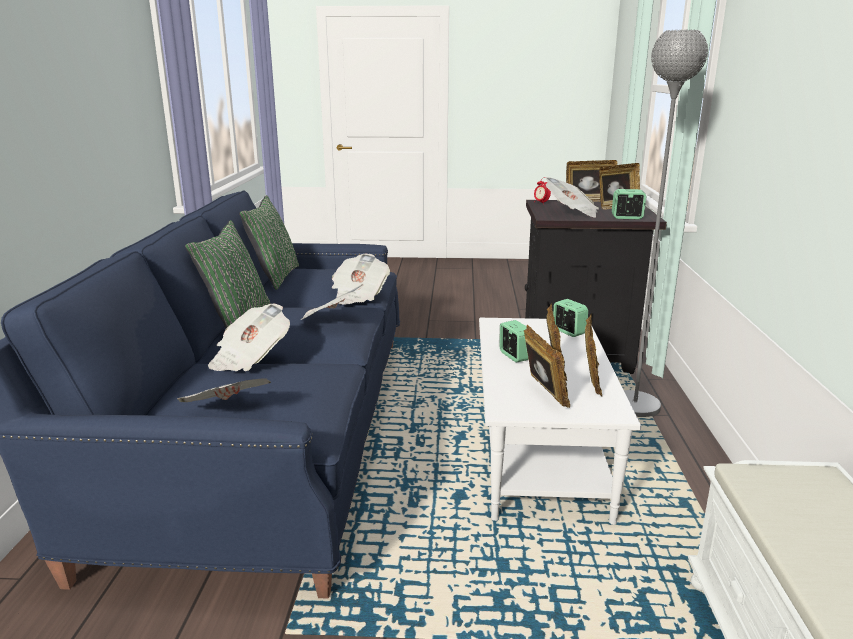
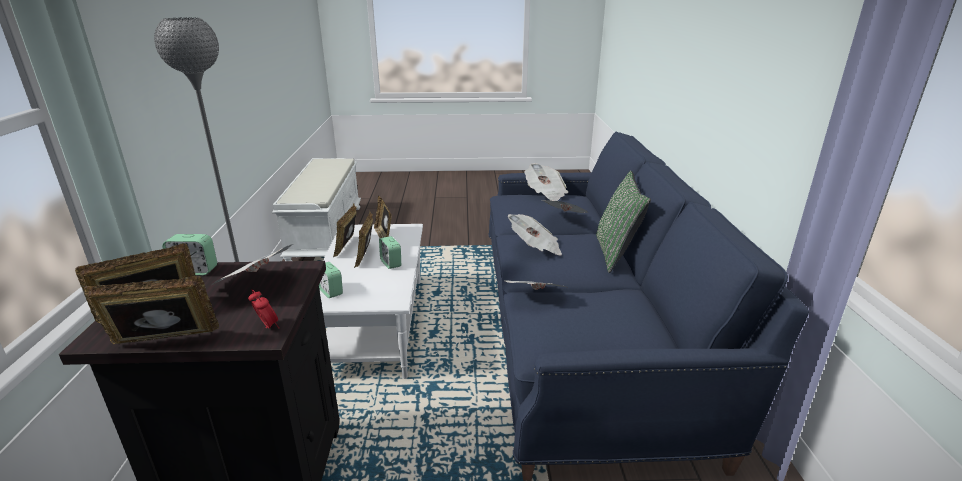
camera: 175 degrees right, 5 degrees up
green pillow [239,195,299,290] -> none

